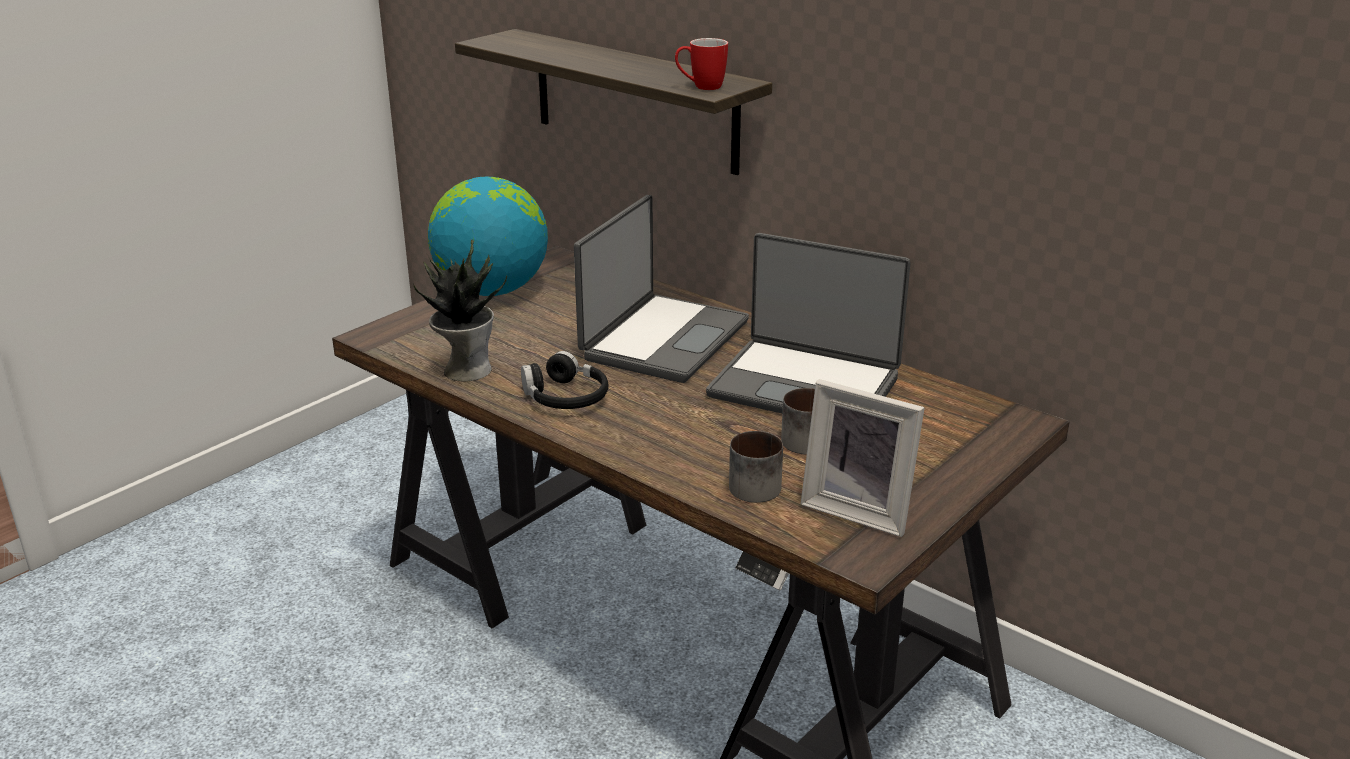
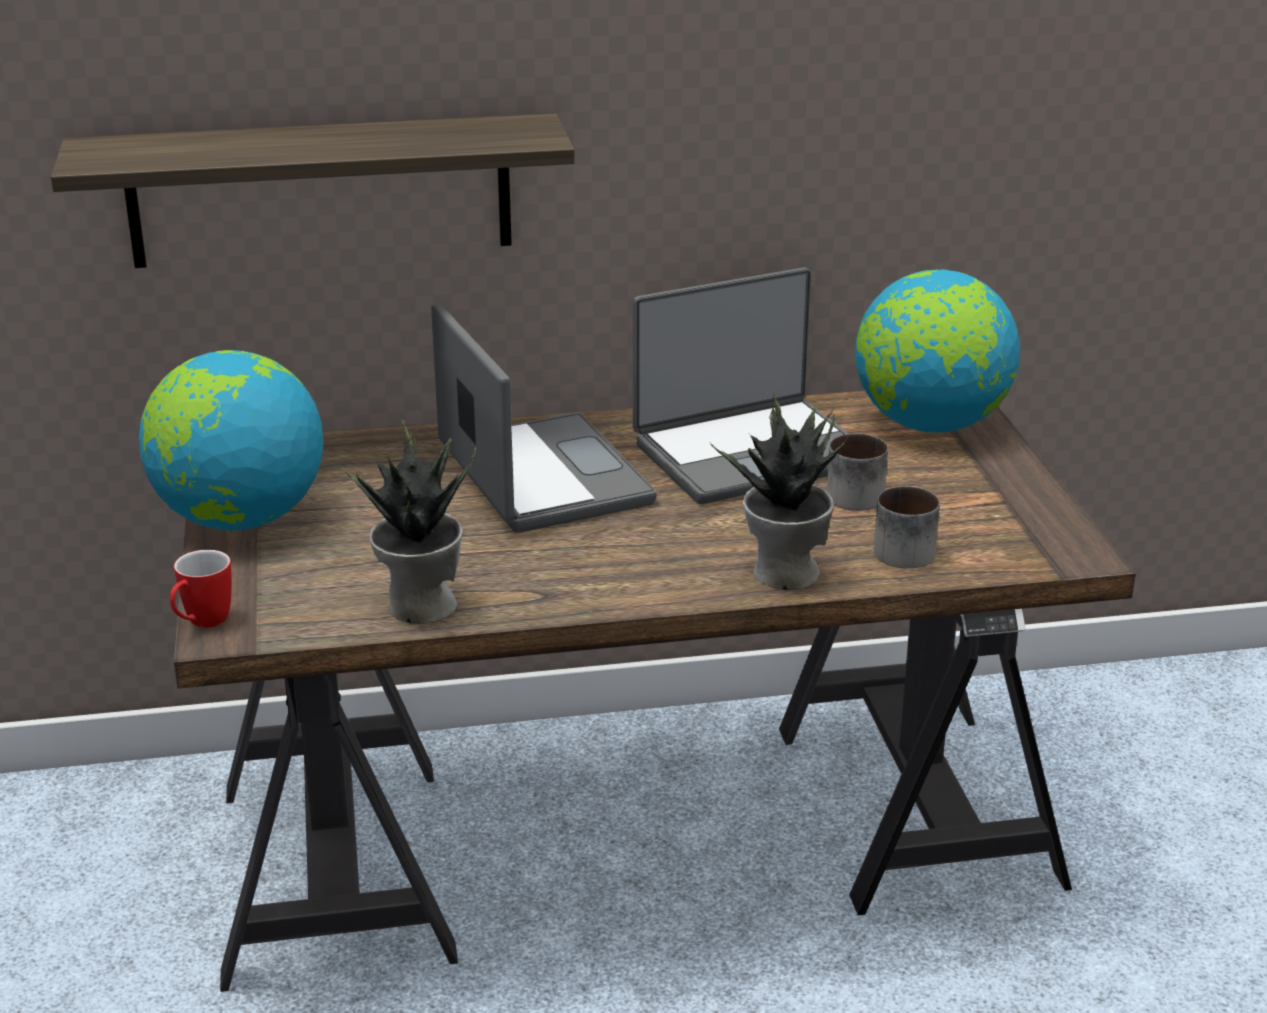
camera: 50 degrees left, 0 degrees up
black headphones [521,351,608,409] -> none
mug [675,38,728,90] -> mug moved to [170,550,232,628]
picture frame [800,379,925,537] -> none
none -> potted plant [710,393,847,590]
none -> globe [855,269,1020,433]

